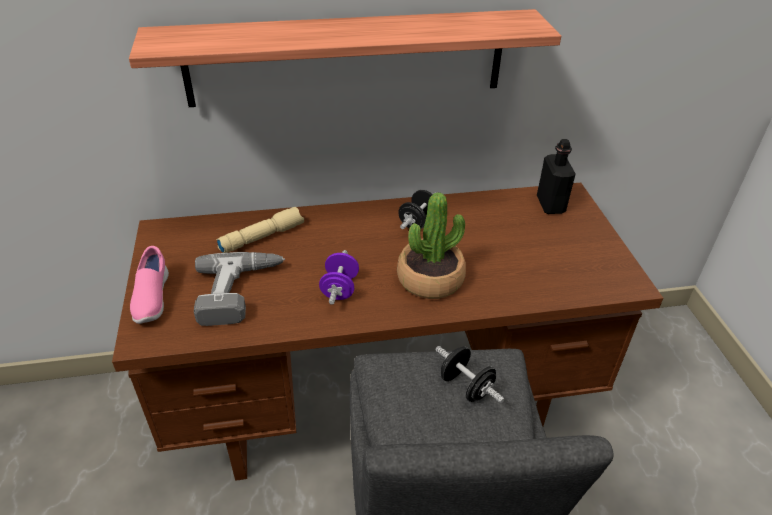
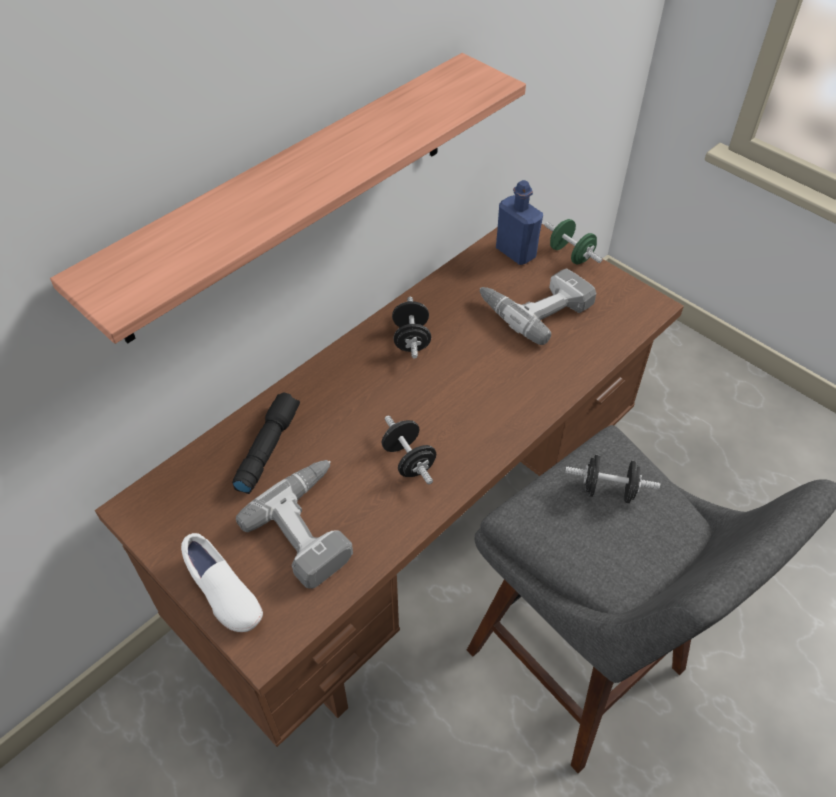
camera: 35 degrees left, 10 degrees up
pink shoe [130,246,169,324] -> white shoe [181,533,263,632]
beige flashlight [216,207,304,253] -> black flashlight [232,393,300,494]
purple dumbbell [319,250,359,305] -> black dumbbell [382,415,436,485]
potted plant [397,192,466,299] -> none
black bottle [537,139,576,214] -> blue bottle [496,180,543,265]
none -> power drill [480,269,596,345]
none -> green dumbbell [545,219,603,264]

